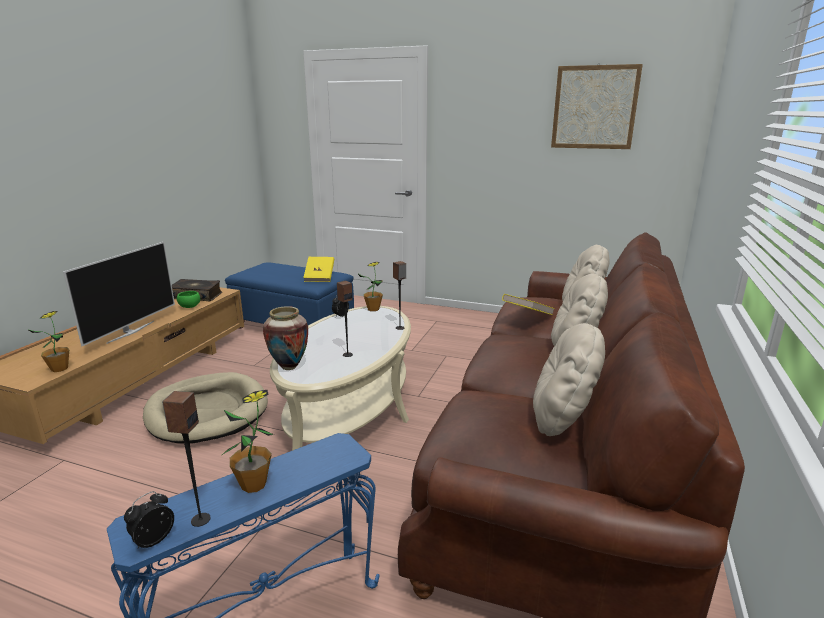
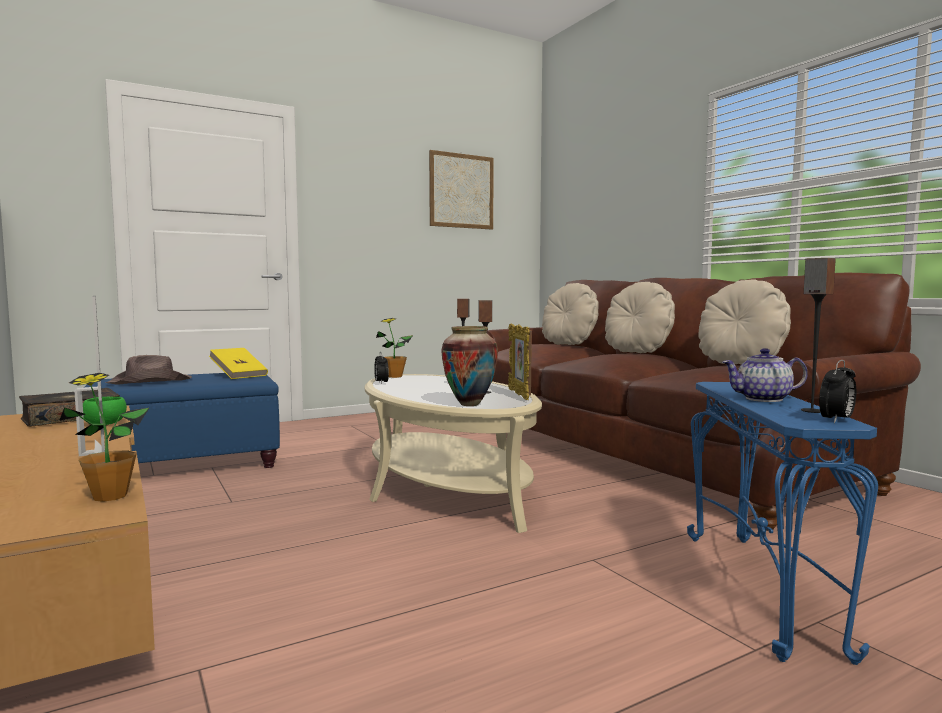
camera: 50 degrees left, 15 degrees down
alarm clock [124,491,174,548] -> alarm clock turned 120 degrees counterclockwise [819,360,856,423]
beige dog bed [143,372,268,443] -> none
potted plant [222,390,274,493] -> teapot [722,348,808,402]
yellow book [502,294,555,315] -> none
none -> brown hat [105,355,192,385]
none -> picture frame [508,324,532,400]

